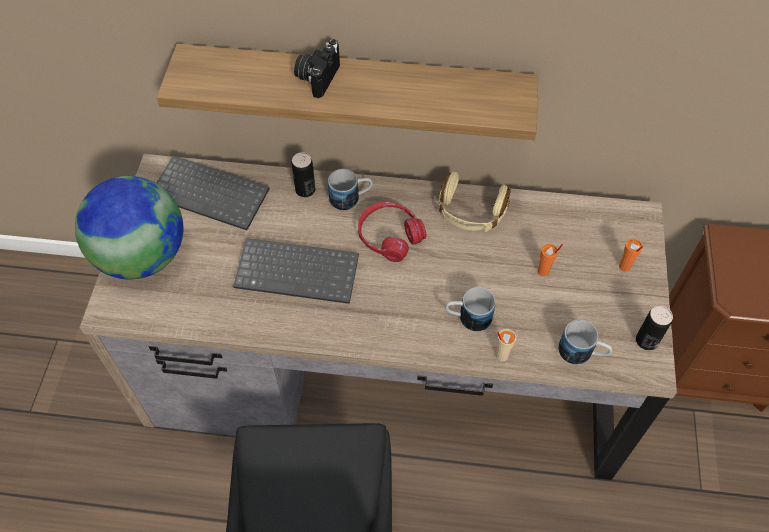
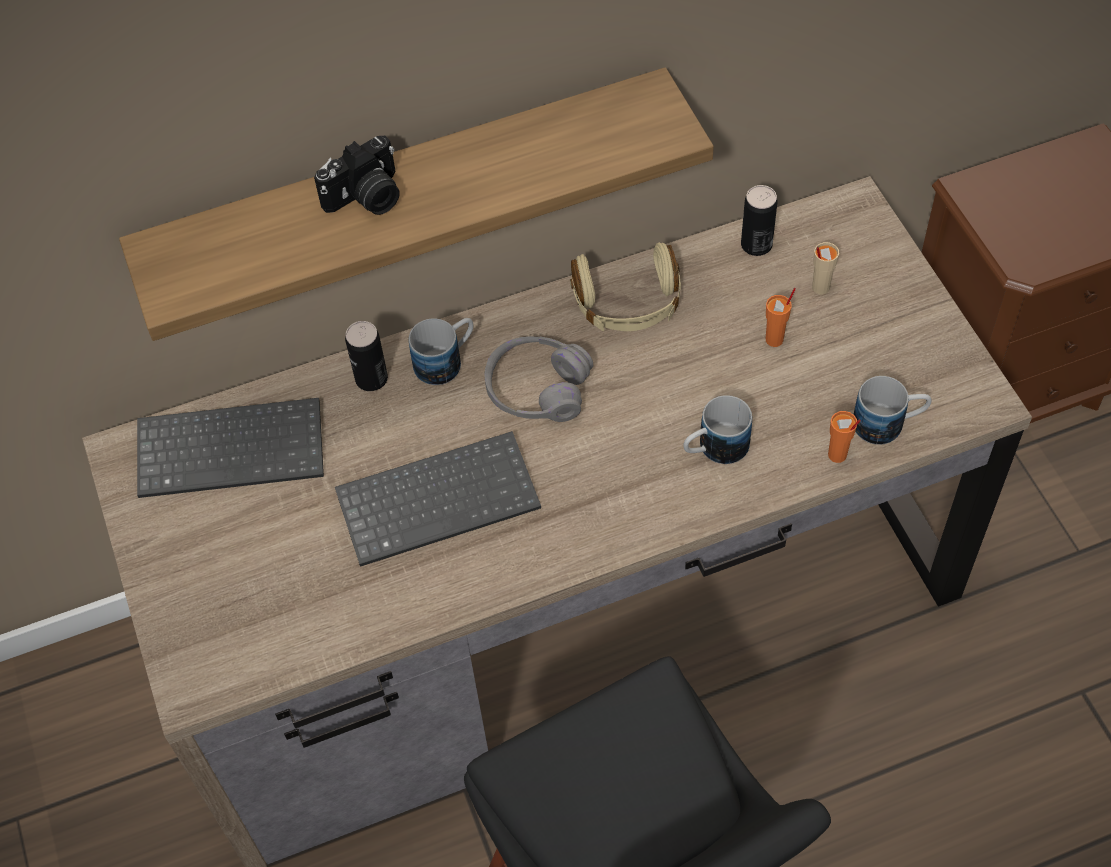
camera: 25 degrees left, 0 degrees up
globe [75,176,183,279] -> none
camera [294,39,340,98] -> camera turned 120 degrees counterclockwise [314,136,400,215]
red headphones [358,202,426,262] -> grey headphones [485,336,593,422]
beige cup [496,329,516,361] -> beige cup moved to [812,242,839,294]
orange cup [619,239,643,272] -> orange cup moved to [828,411,861,463]
can [636,306,673,350] -> can moved to [741,185,778,256]

